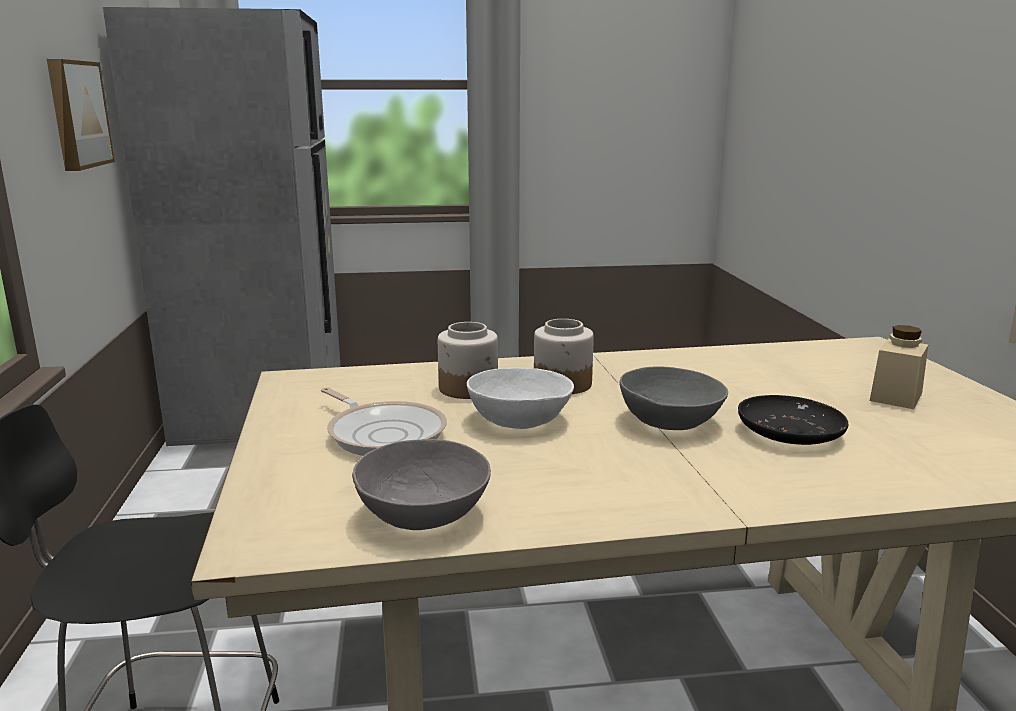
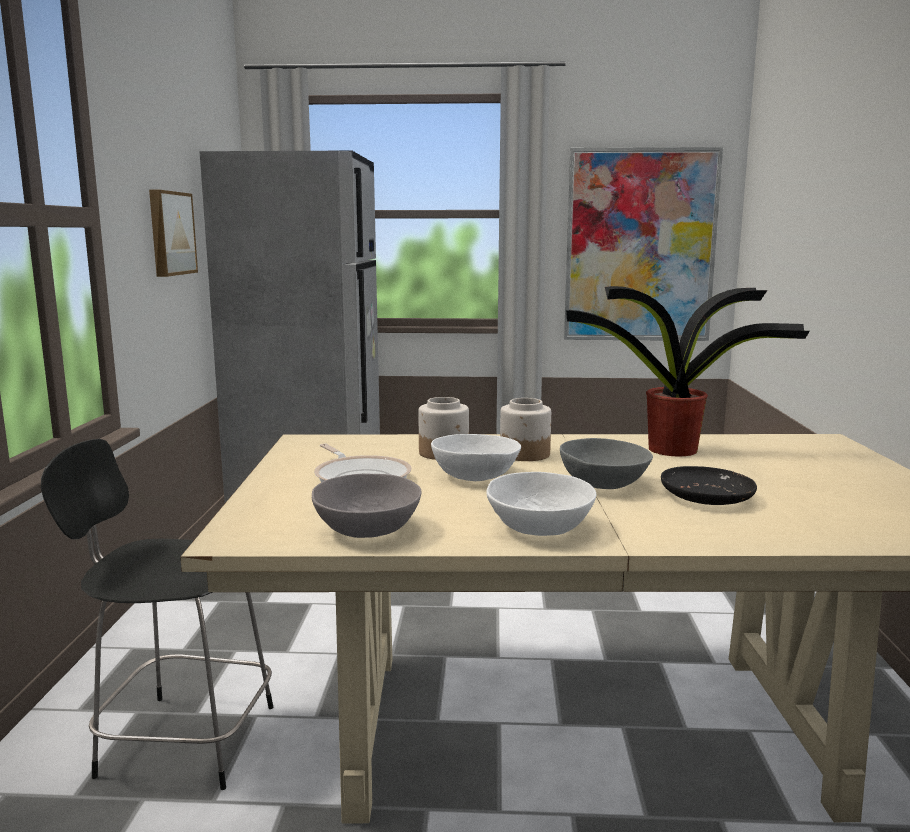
camera: 10 degrees right, 5 degrees down
beige jar [870,325,928,409] -> none
none -> white bowl [487,472,596,536]
none -> picture [564,147,723,341]
none -> potted plant [566,286,810,456]

